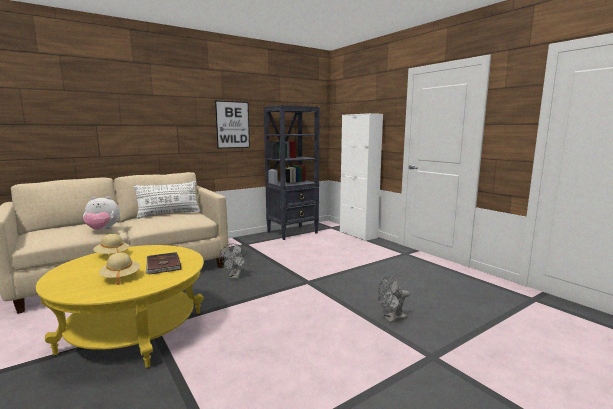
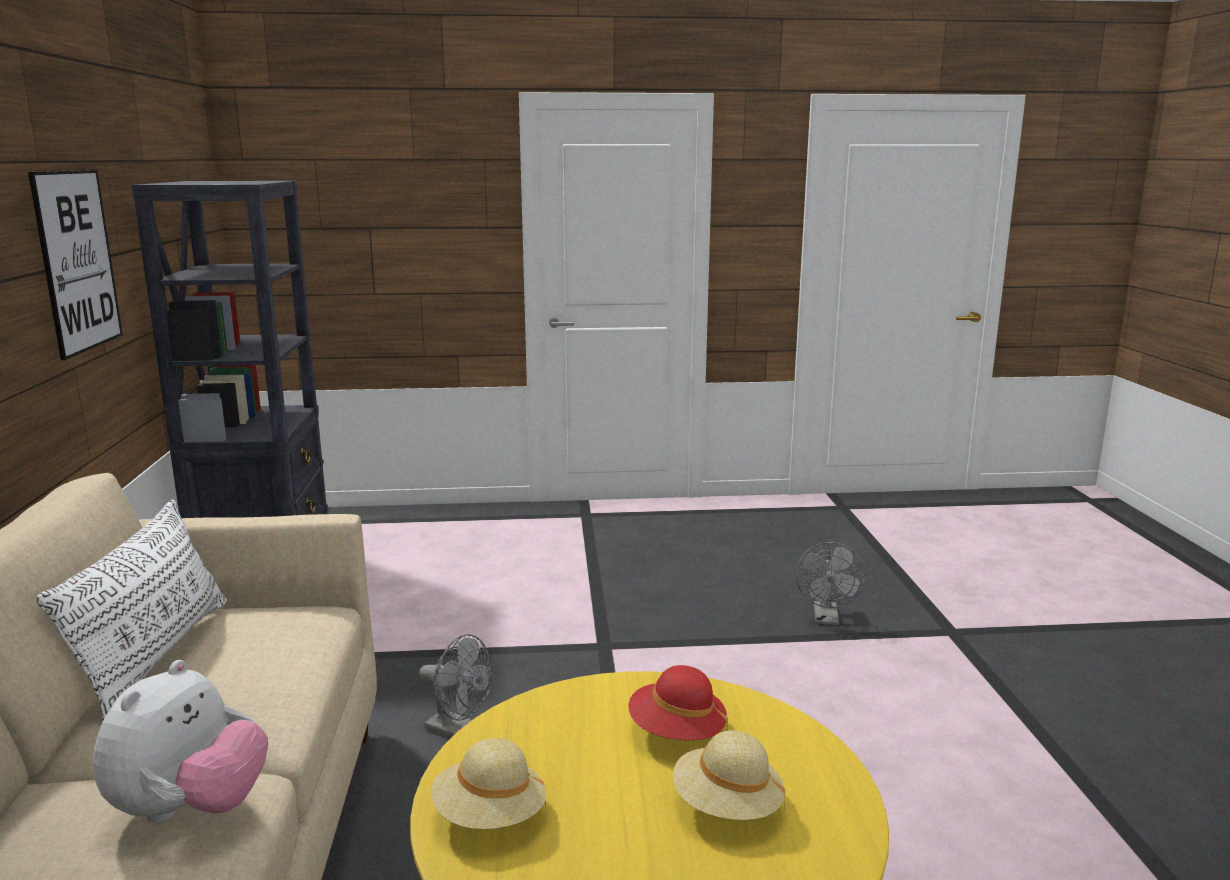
camera: 60 degrees left, 5 degrees up
brown book [145,252,181,275] -> red hat [629,665,728,740]
white cabinet [340,113,383,241] -> none

